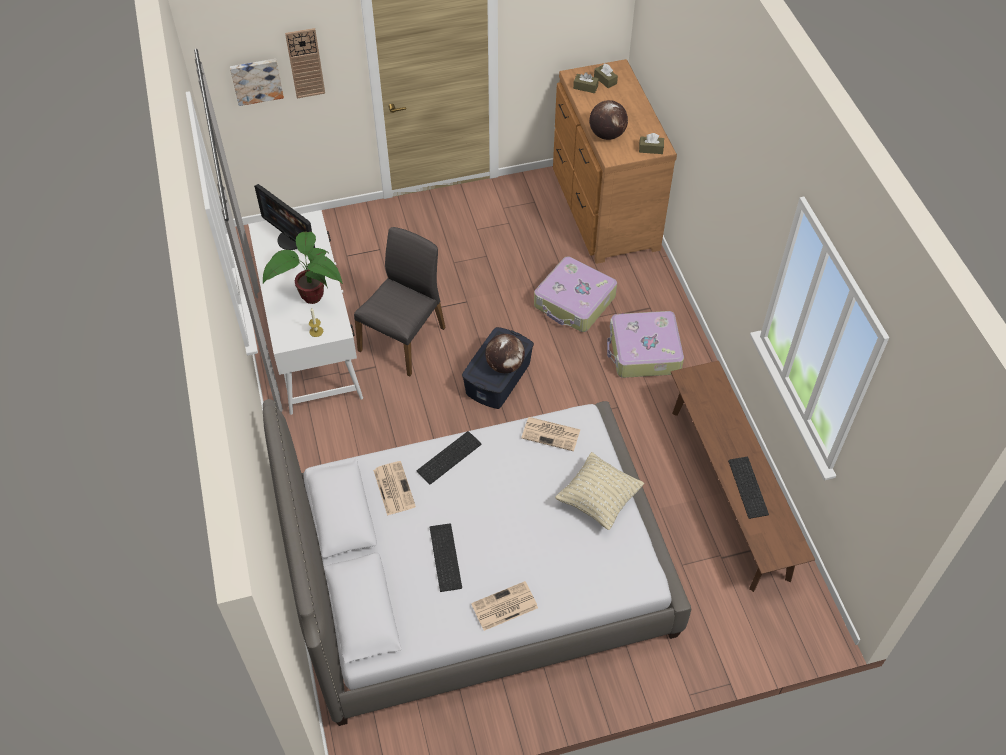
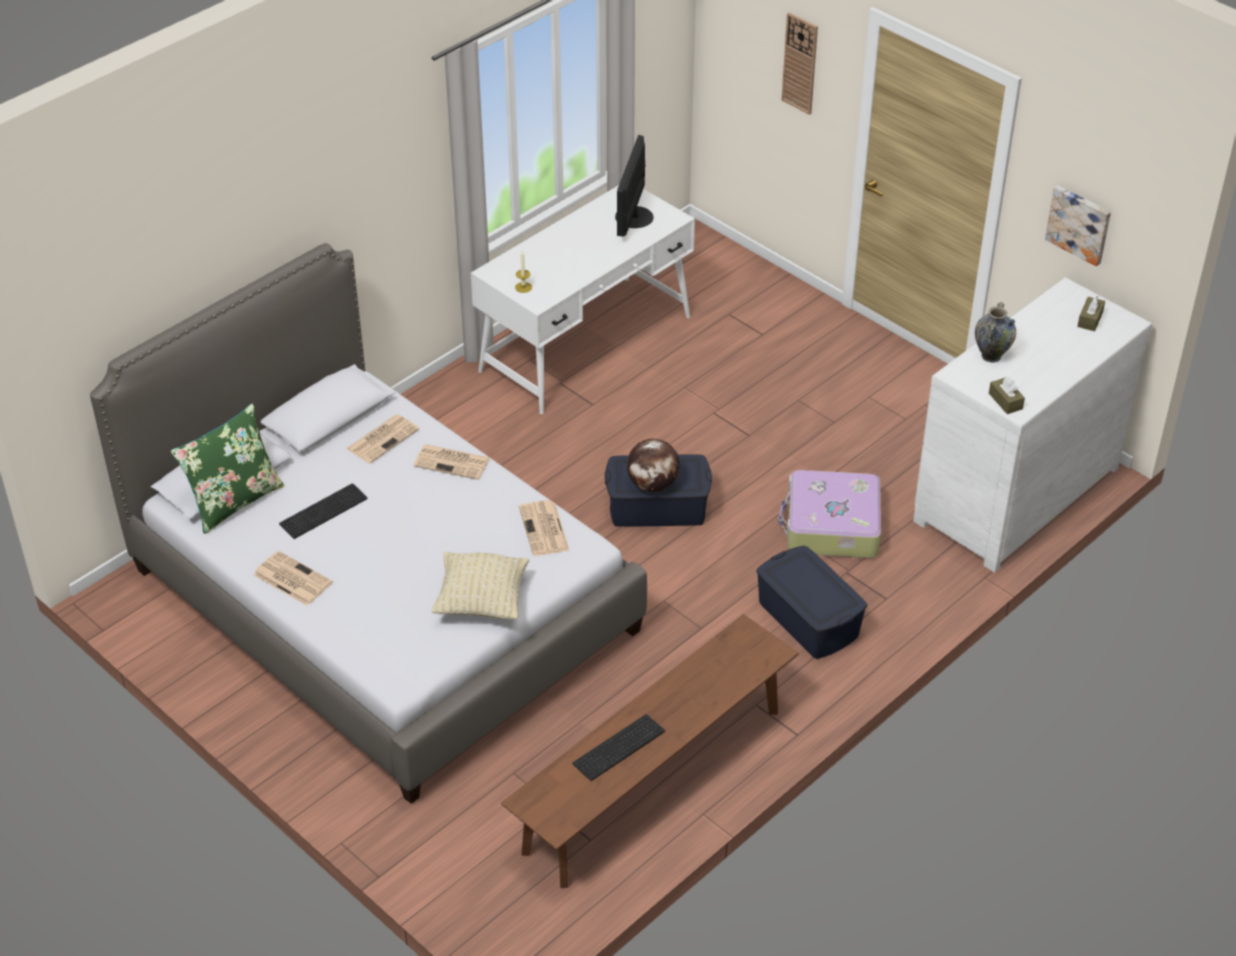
camera: 60 degrees right, 10 degrees down
picture [230,59,284,106] -> picture moved to [1045,186,1111,266]
potted plant [263,232,343,304] -> none
grey chair [354,227,446,376] -> none
keyboard [417,431,482,484] -> newspaper [414,444,490,480]
brown dresser [553,59,677,264] -> white dresser [913,278,1152,572]
brown tissue box [573,72,599,93] -> none
globe [589,100,628,140] -> vase [975,302,1016,363]
suitcase [607,311,684,378] -> blue storage box [756,546,867,659]
none -> green pillow [171,403,284,534]

